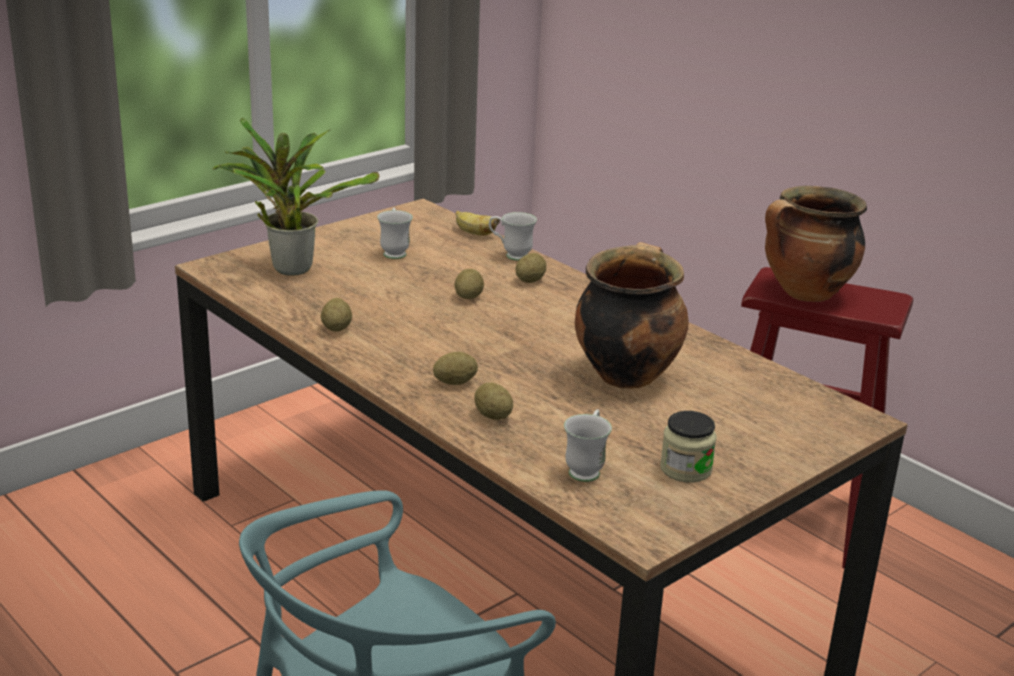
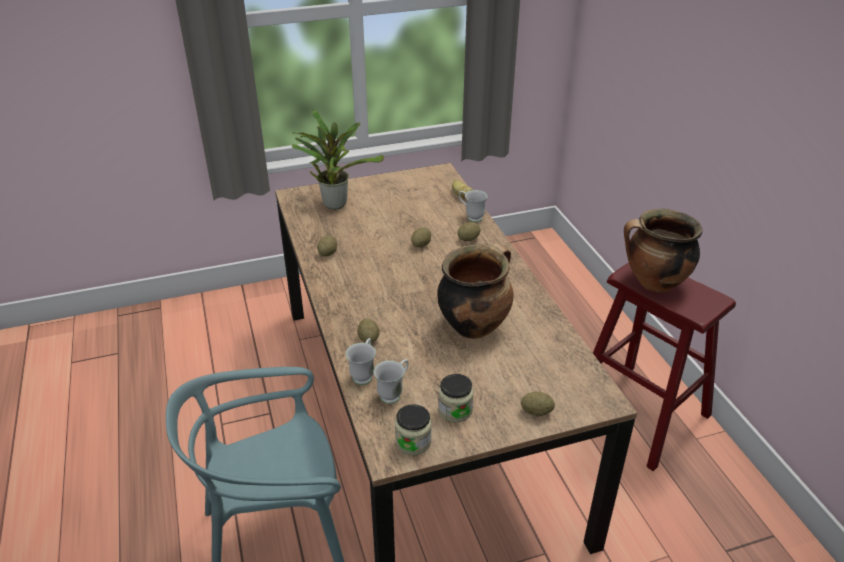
camera: 25 degrees right, 10 degrees up
white mug [377,208,413,259] -> white mug moved to [346,338,376,385]
potato [433,352,478,385] -> potato moved to [521,392,555,416]
none -> jar [395,404,432,455]

